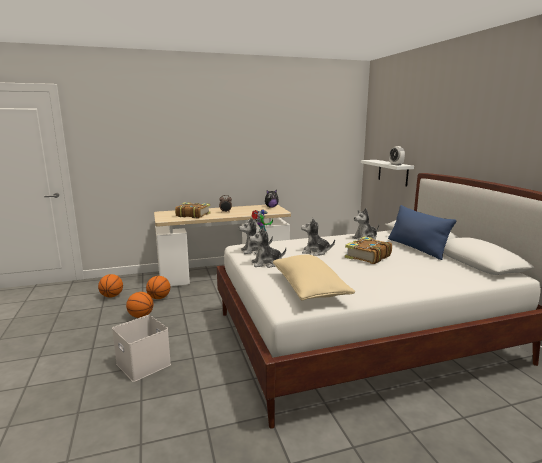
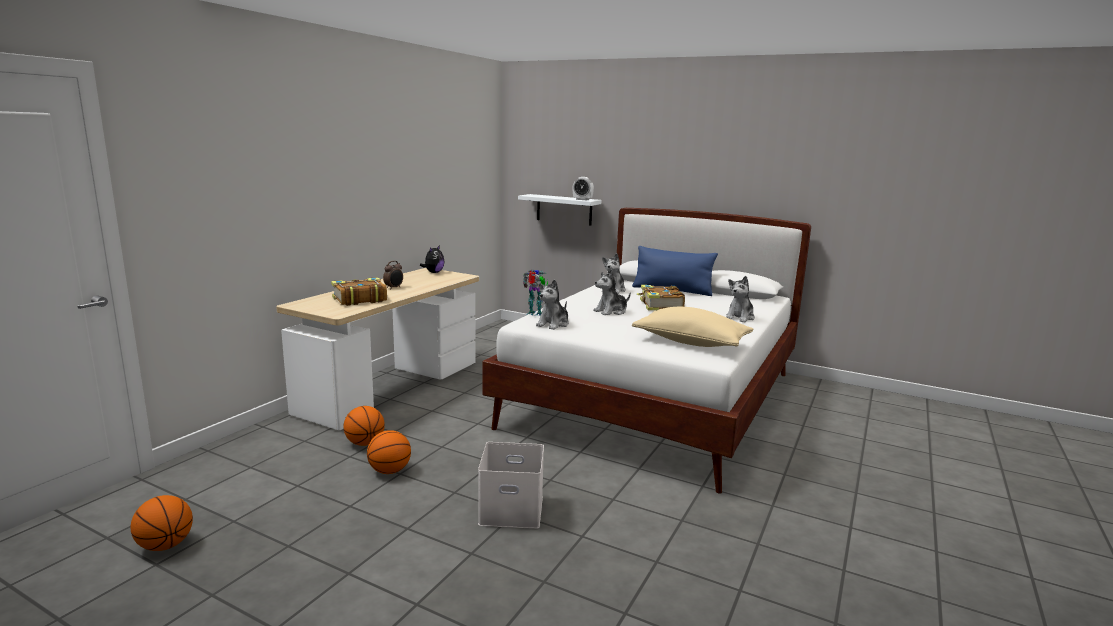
camera: 45 degrees left, 0 degrees up
basketball [98,274,123,298] -> basketball moved to [131,495,193,551]
plush toy [249,227,286,268] -> plush toy moved to [726,276,755,323]

